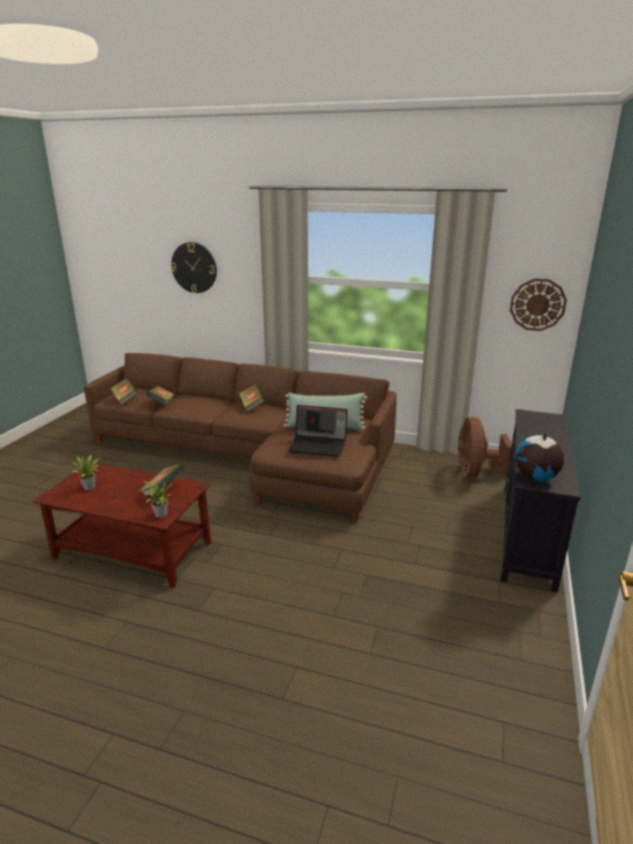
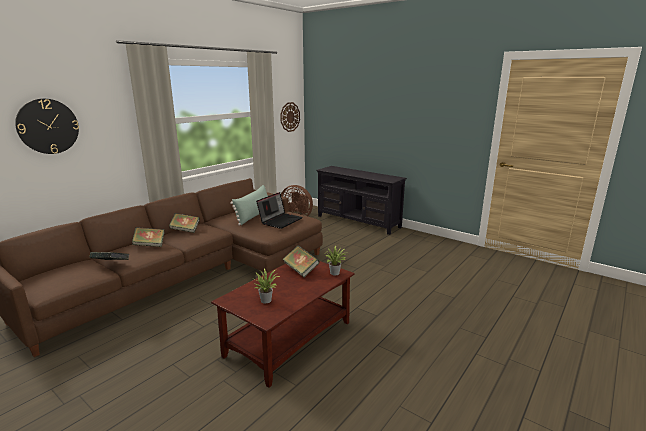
camera: 70 degrees left, 5 degrees down
book [111,378,138,405] -> book moved to [132,227,165,247]
globe [515,433,564,482] -> none

